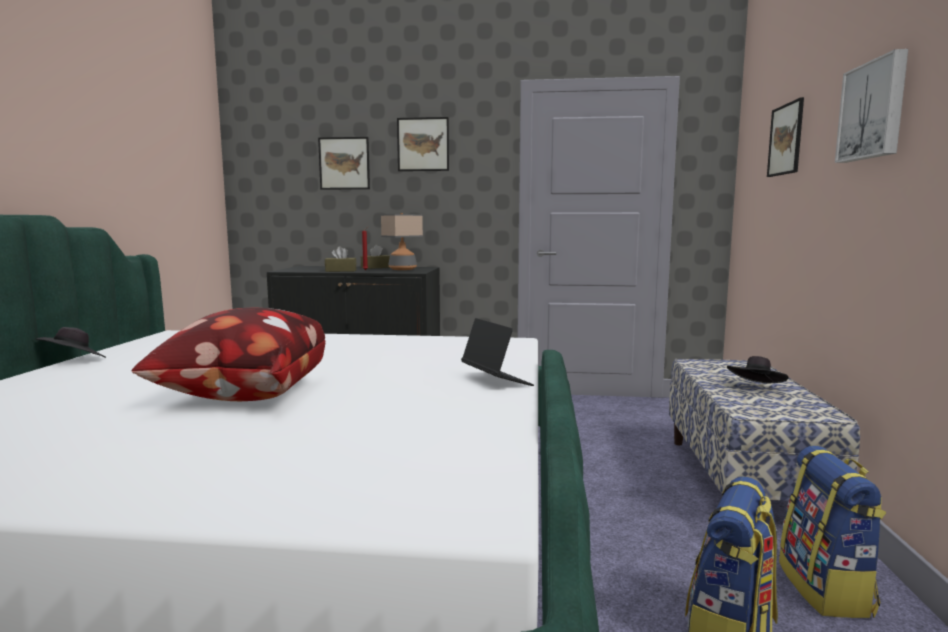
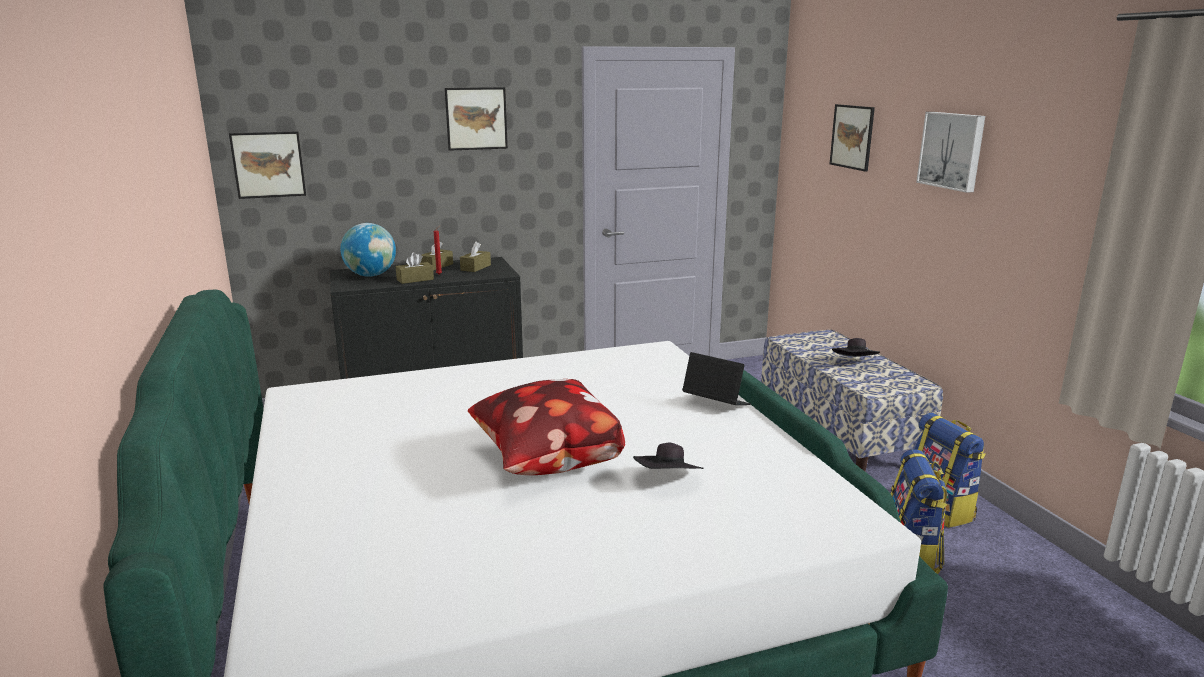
camera: 25 degrees left, 10 degrees up
black hat [35,327,106,358] -> black hat moved to [633,443,704,469]
picture [318,137,370,189] -> picture moved to [229,131,306,199]
table lamp [381,213,423,270] -> brown tissue box [460,242,491,272]
none -> globe [340,223,396,277]

